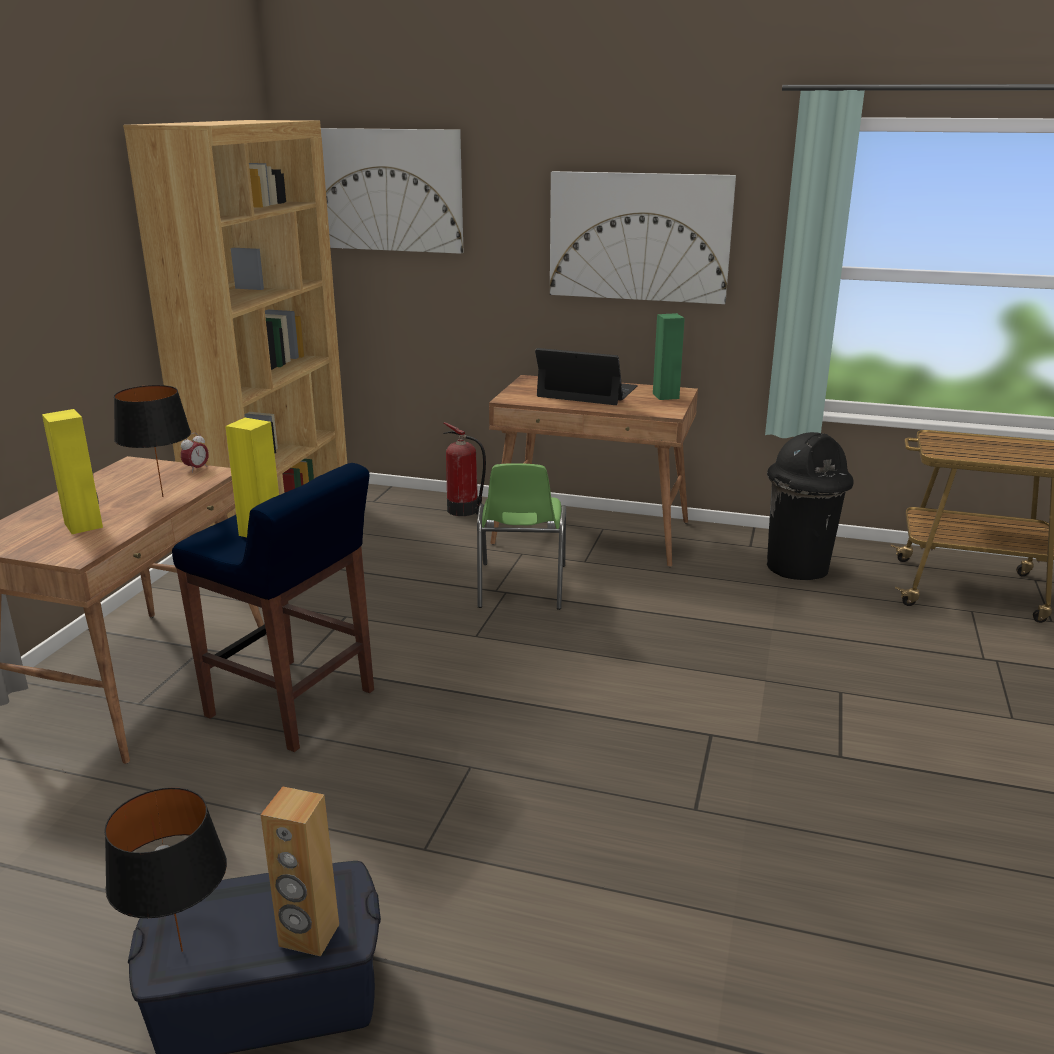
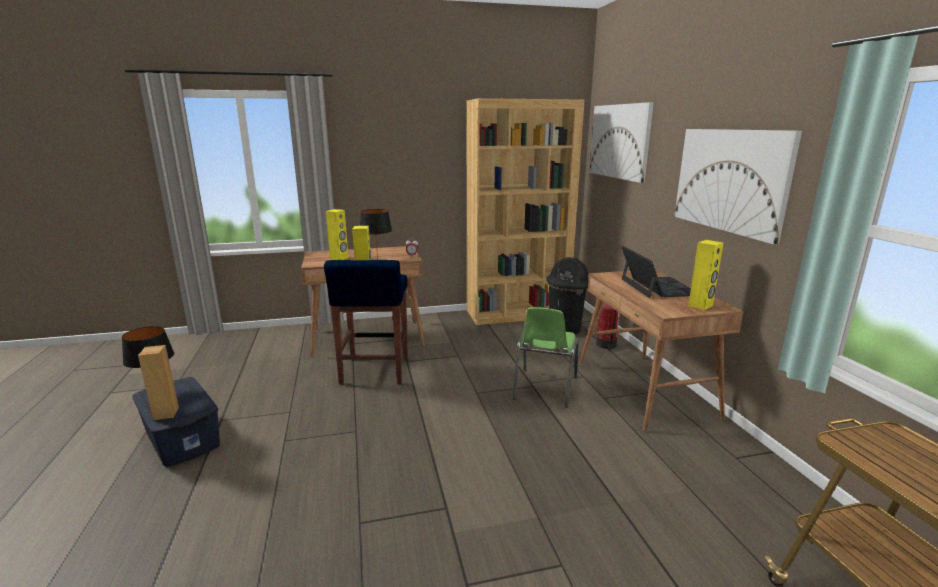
camera: 60 degrees right, 5 degrees down
green chair [477,463,566,610] -> green chair turned 45 degrees counterclockwise [513,307,579,408]
green speaker [653,313,685,400] -> yellow speaker [688,240,724,310]
black trash can [767,432,854,580] -> black trash can moved to [546,257,589,334]

